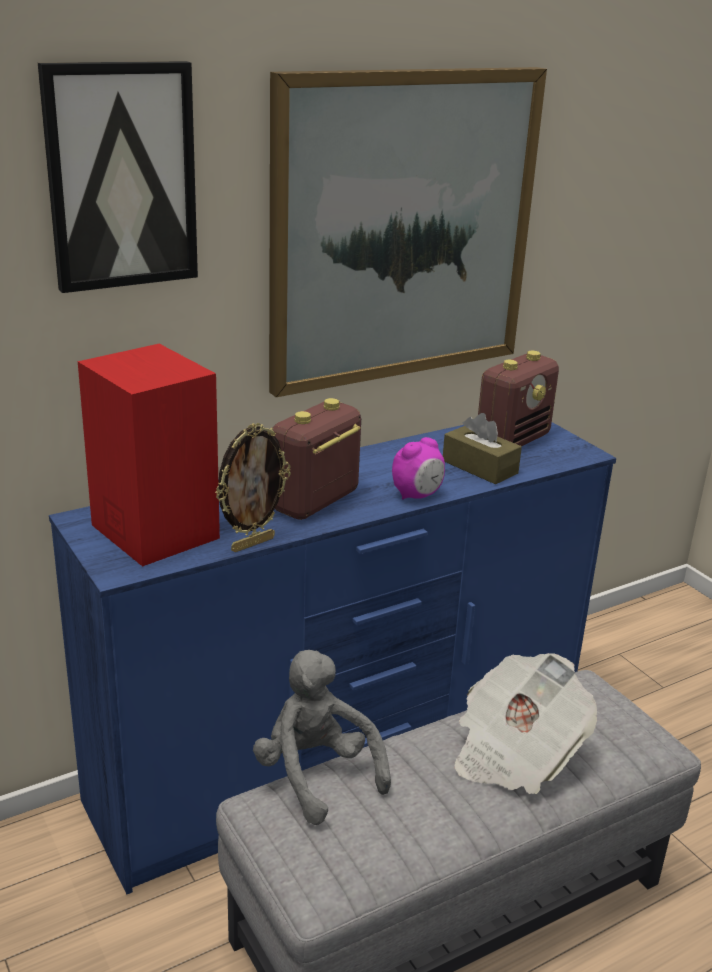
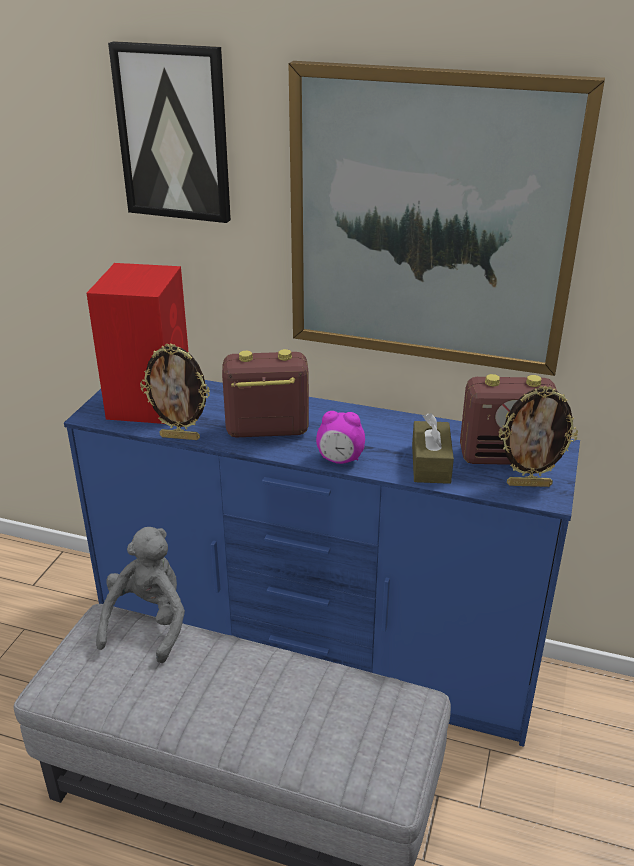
camera: 50 degrees right, 5 degrees up
newspaper [454,653,597,794] -> none
none -> picture frame [499,385,578,487]

